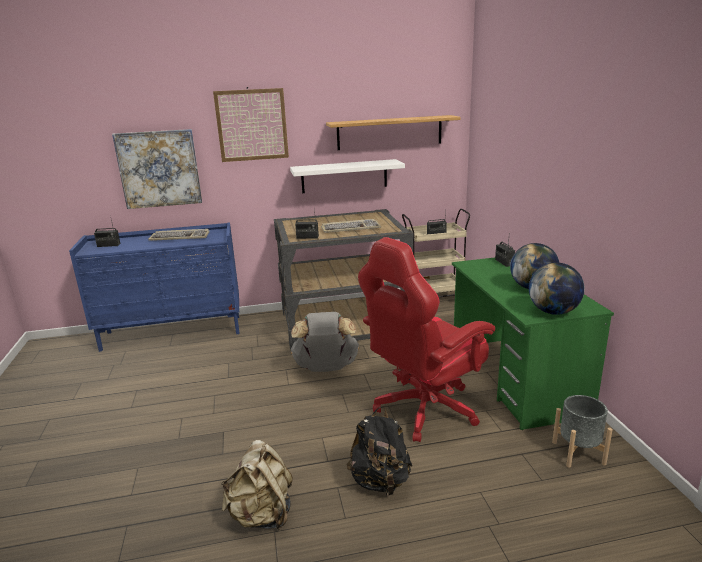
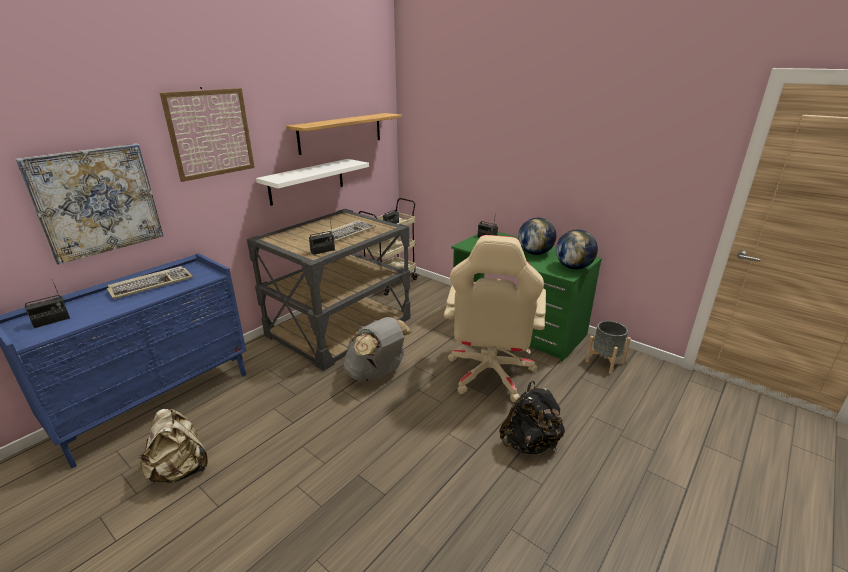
camera: 40 degrees left, 5 degrees up
beige backpack [221,440,293,530] -> beige backpack moved to [138,409,208,483]
red office chair [358,237,495,442] -> beige office chair [444,235,546,402]

